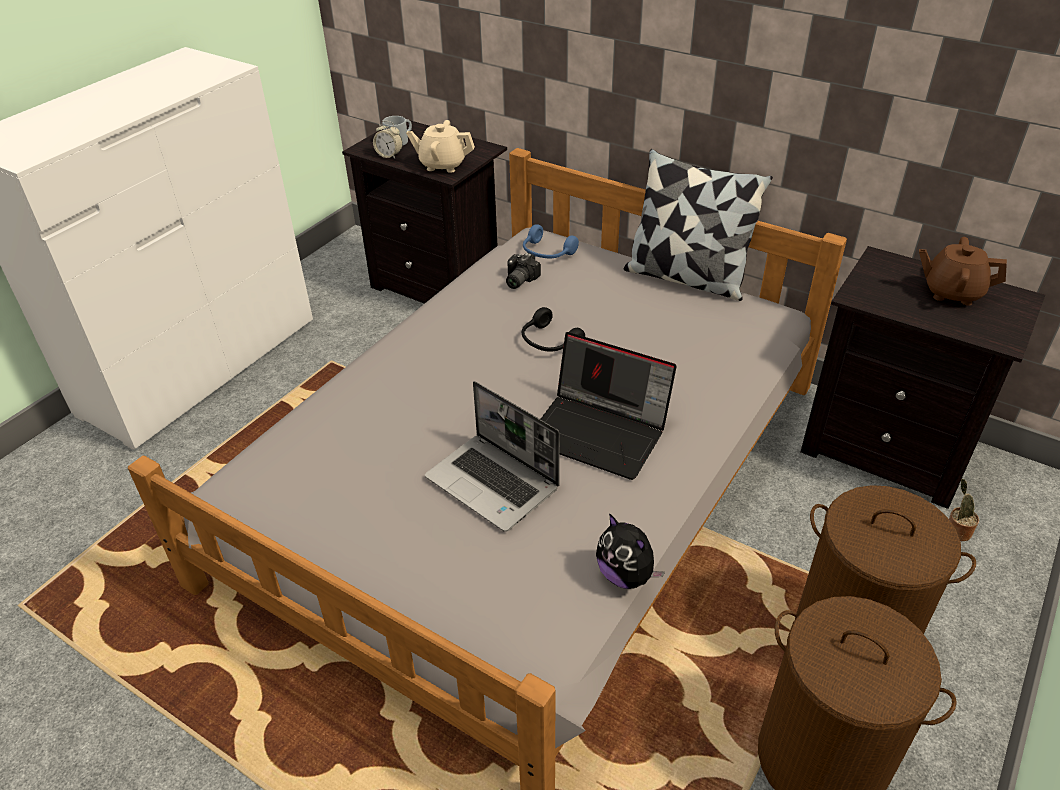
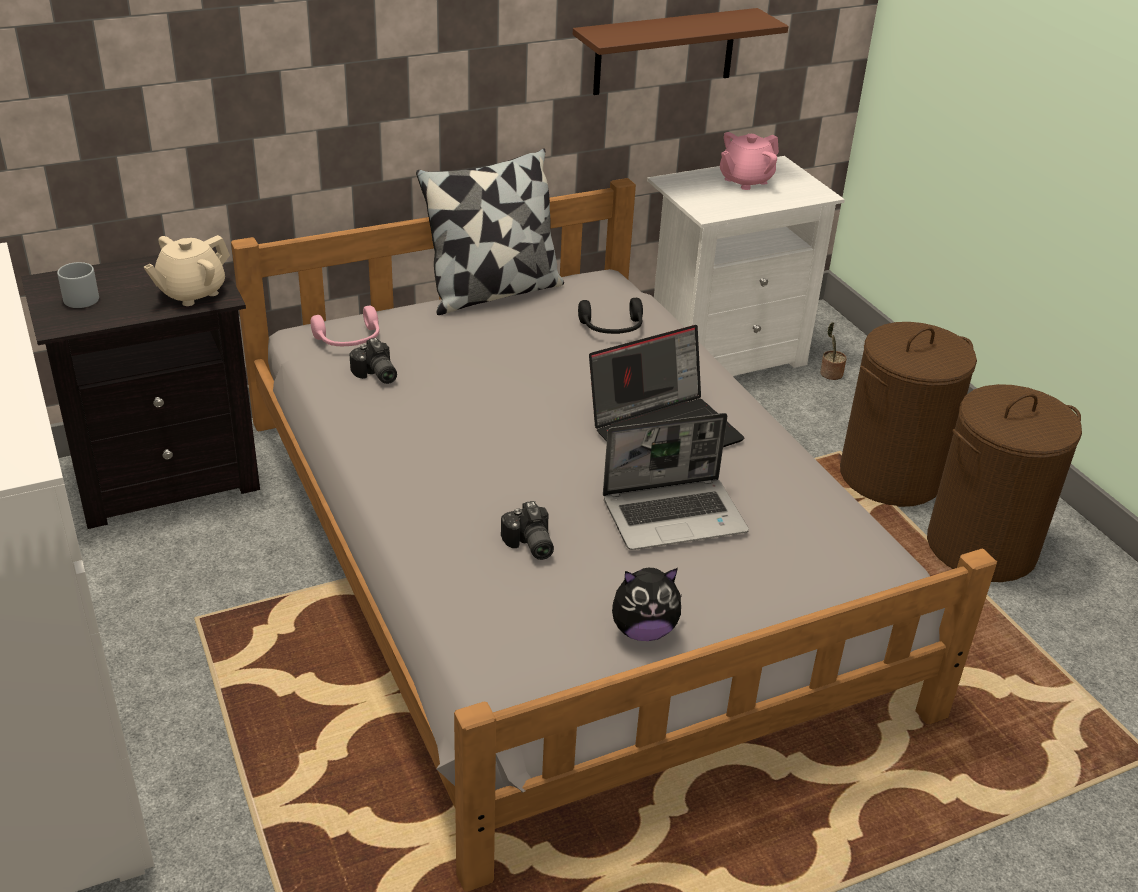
camera: 60 degrees left, 5 degrees down
alarm clock [373,121,403,159] -> none
black headphones [522,307,585,352] -> black headphones moved to [578,298,643,334]
blue headphones [523,224,579,258] -> pink headphones [311,306,380,346]
plush toy [596,513,665,589] -> plush toy moved to [612,568,682,641]
black nightstand [801,246,1045,509] -> white nightstand [647,156,845,376]
brown teapot [919,237,1007,306] -> pink teapot [720,132,779,190]
none -> camera [501,501,554,560]
none -> brown shelf [573,8,788,95]

